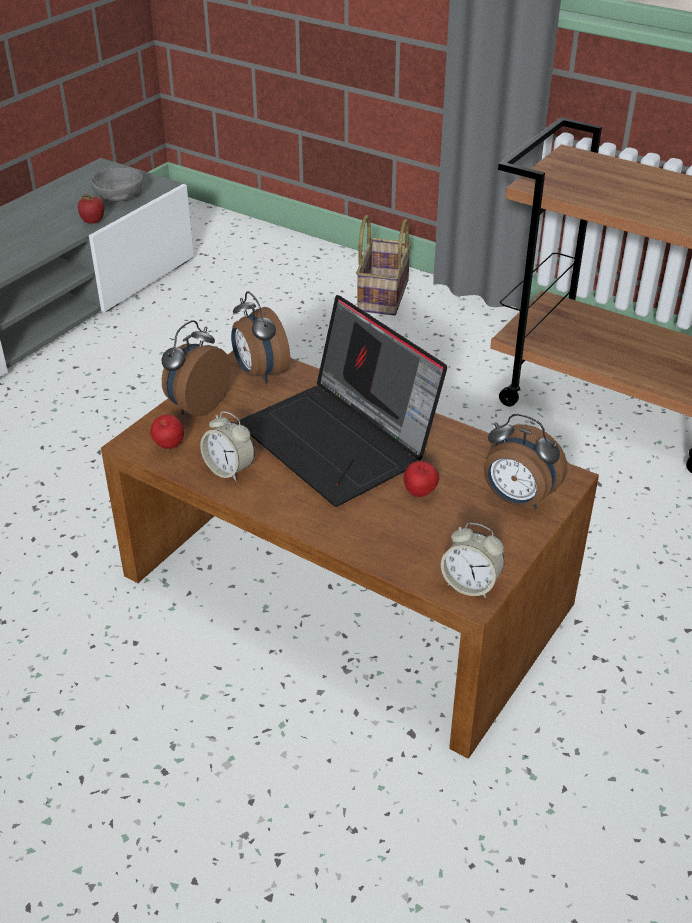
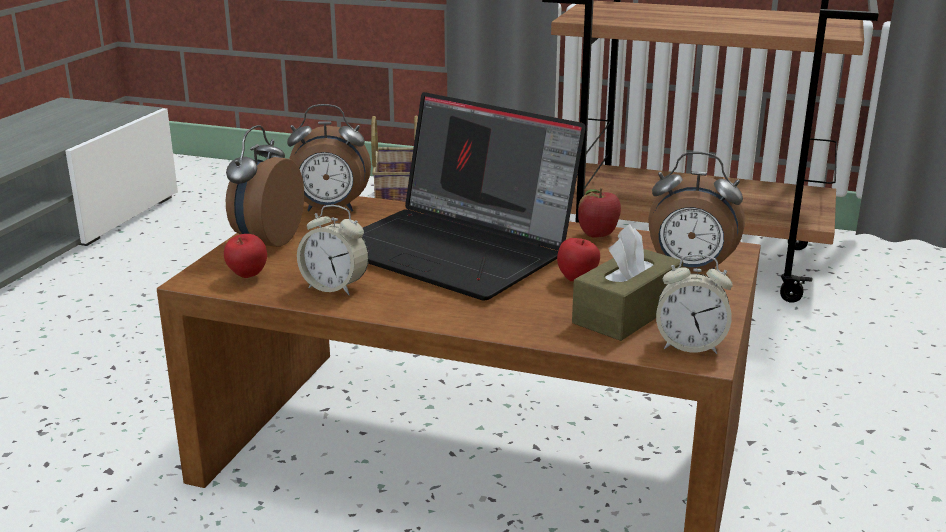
camera: 15 degrees left, 15 degrees down
apple [78,194,105,223] -> apple moved to [578,188,621,238]
grey bowl [90,167,143,202] -> none
alarm clock [231,291,290,383] -> alarm clock turned 45 degrees counterclockwise [287,104,371,212]
none -> brown tissue box [572,224,683,341]

